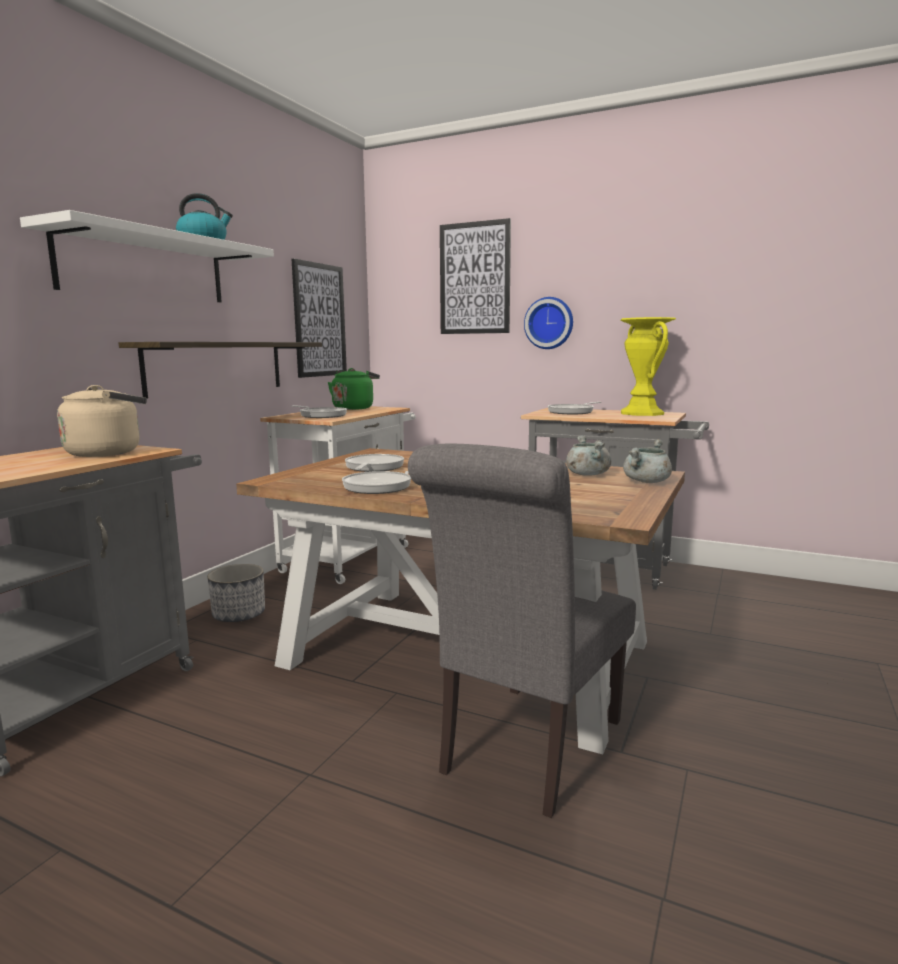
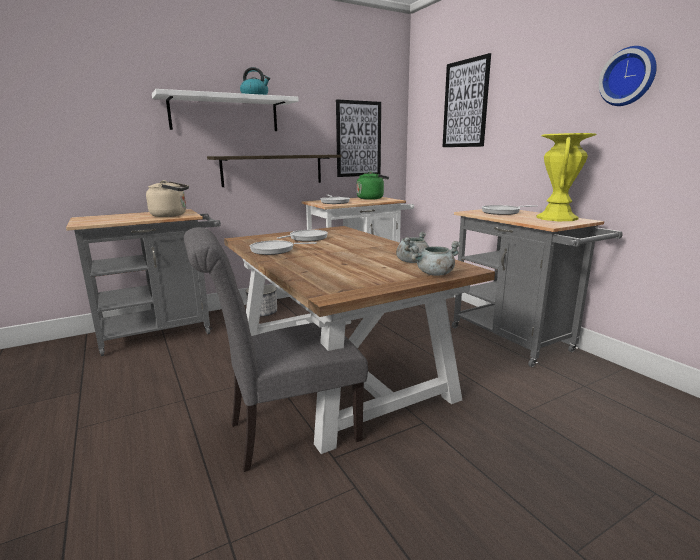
camera: 35 degrees right, 5 degrees up
wall clock [524,297,573,349] -> wall clock moved to [599,46,657,106]

